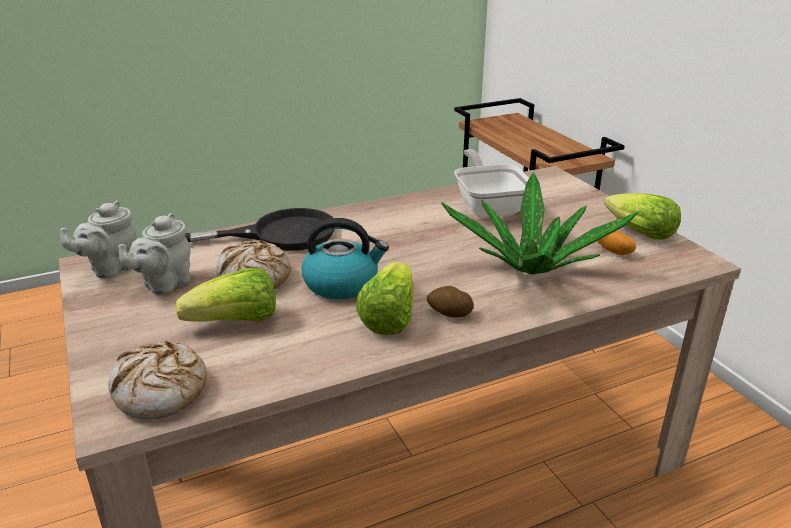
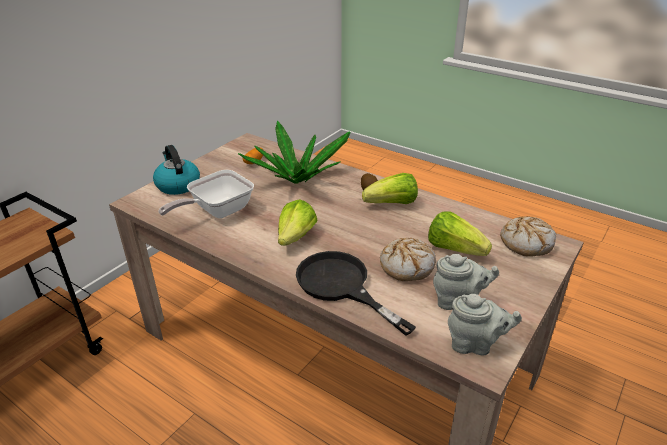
camera: 120 degrees left, 5 degrees up
kettle [302,218,389,299] -> kettle moved to [153,145,200,195]
lettuce [604,193,681,239] -> lettuce moved to [278,199,318,246]

